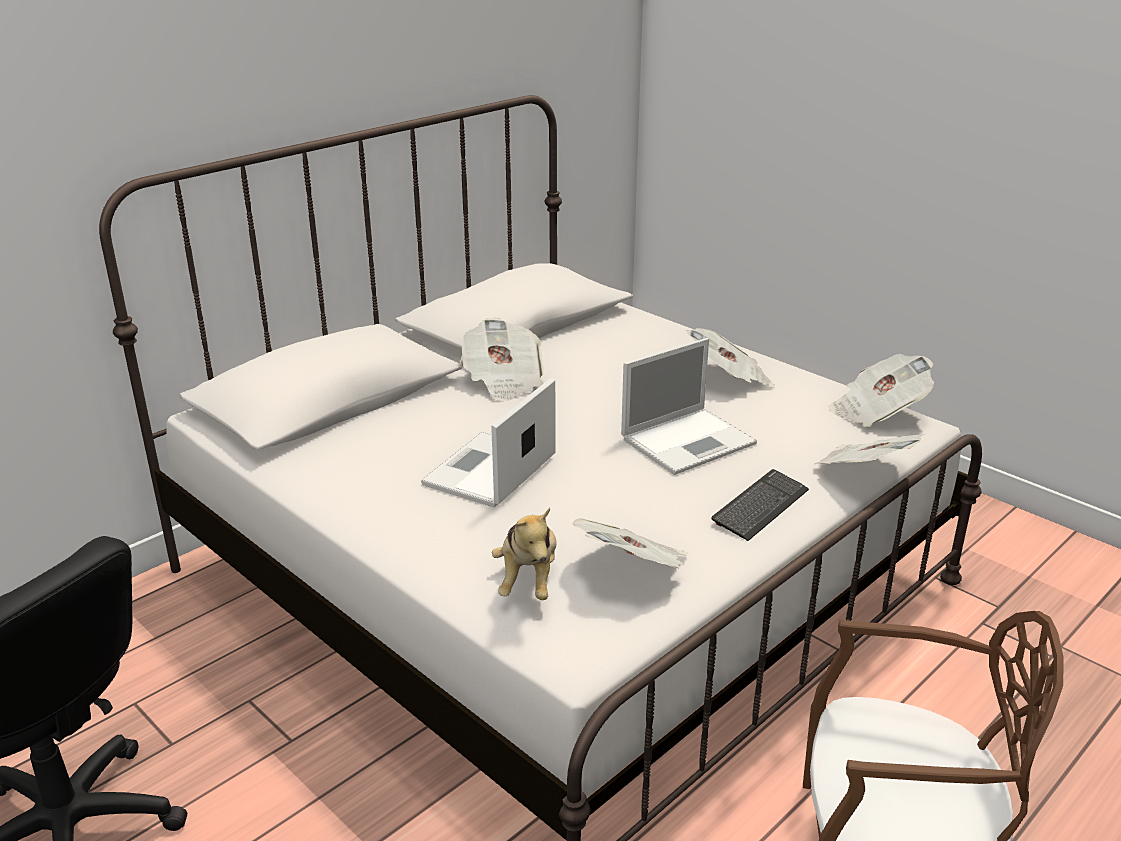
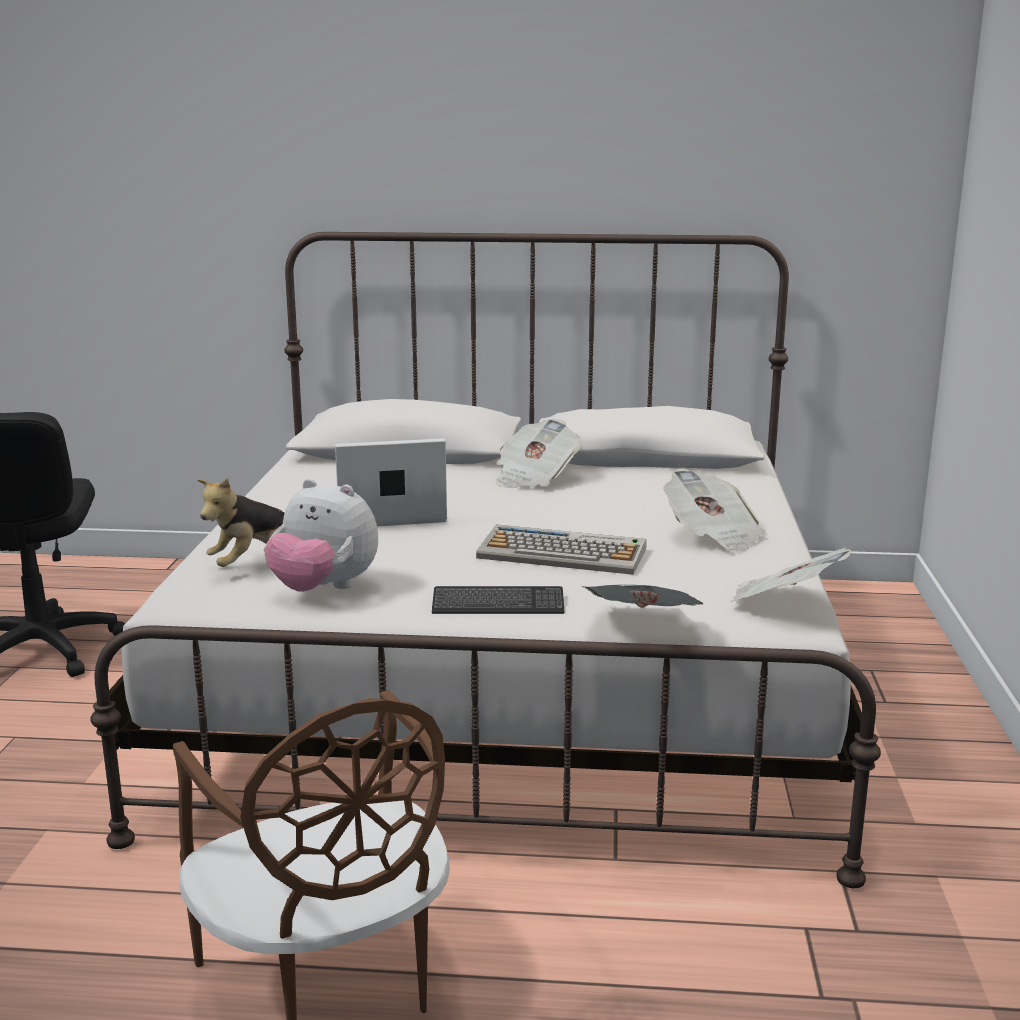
camera: 50 degrees right, 10 degrees down
newspaper [573,518,688,568] -> plush toy [265,479,378,592]
laptop [621,338,757,475] -> keyboard [476,525,646,575]

